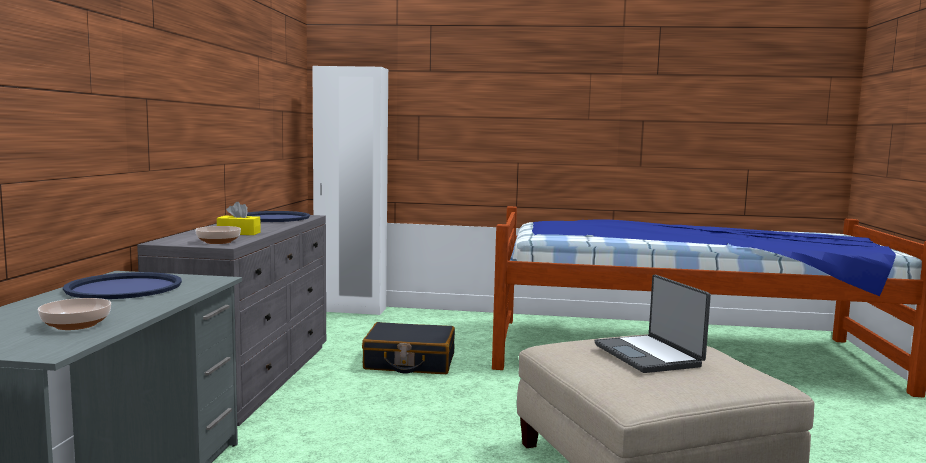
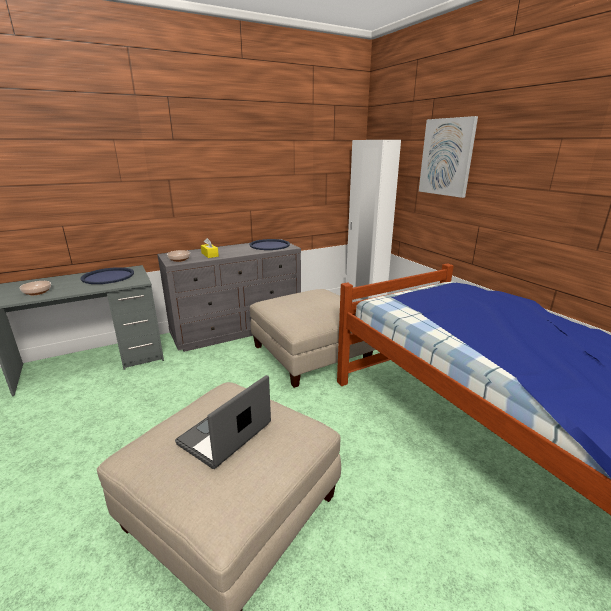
camera: 55 degrees right, 15 degrees up
black suitcase [362,322,455,374] -> beige ottoman [250,289,375,388]
none -> picture [419,116,478,198]

